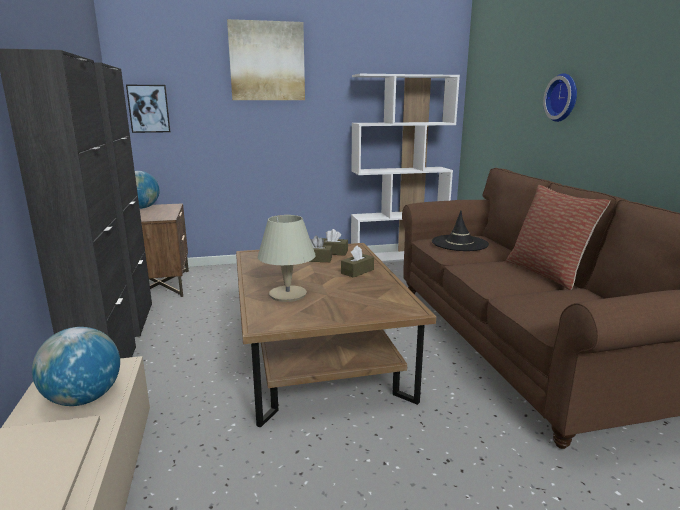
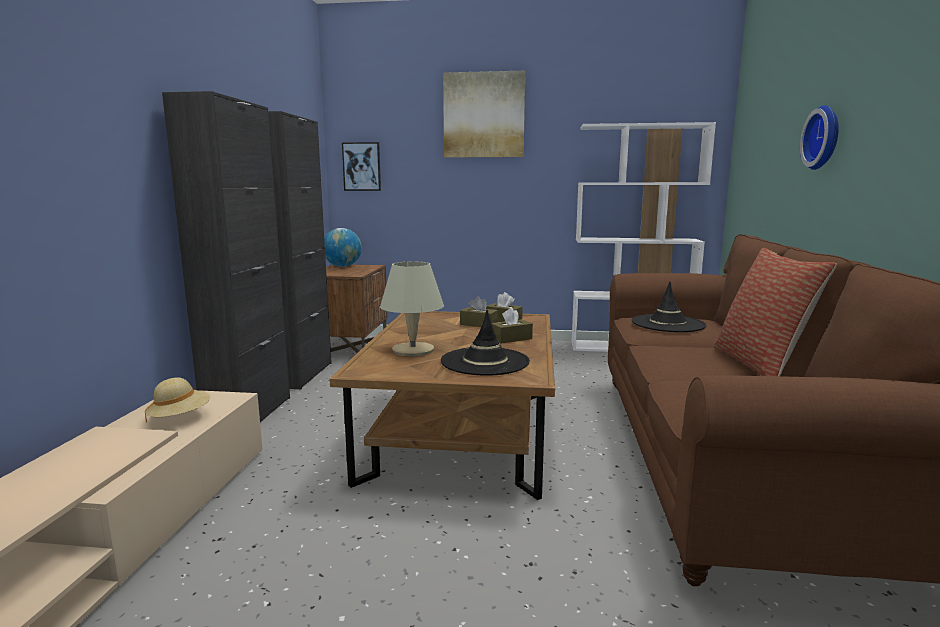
camera: 20 degrees right, 5 degrees down
globe [32,327,120,406] -> beige hat [145,378,210,423]
none -> black hat [441,310,530,376]

